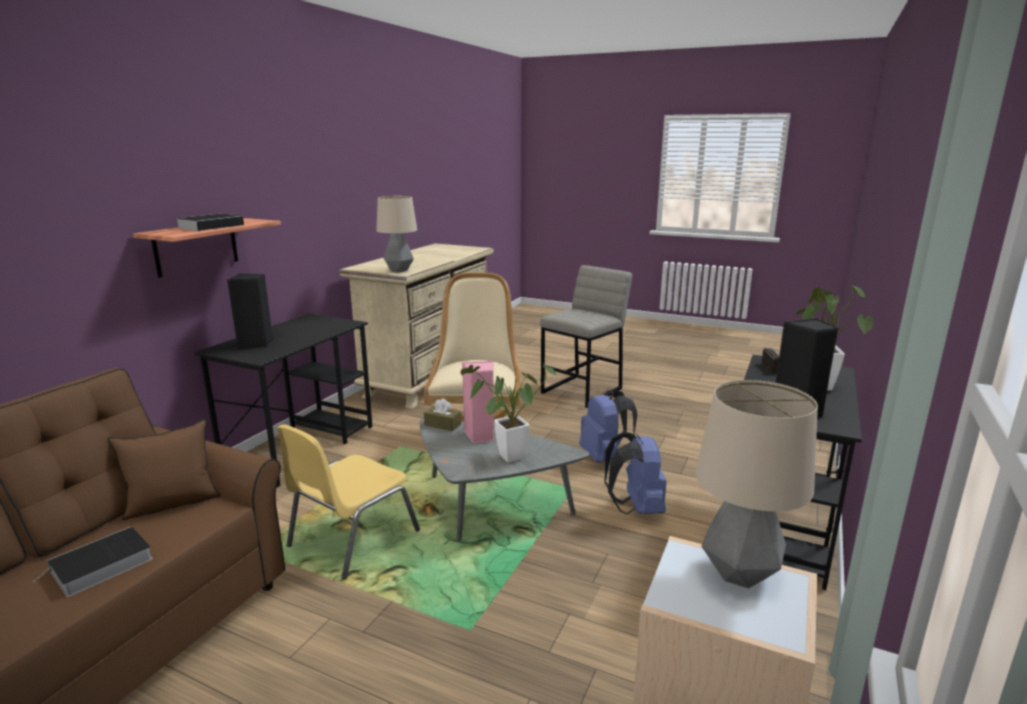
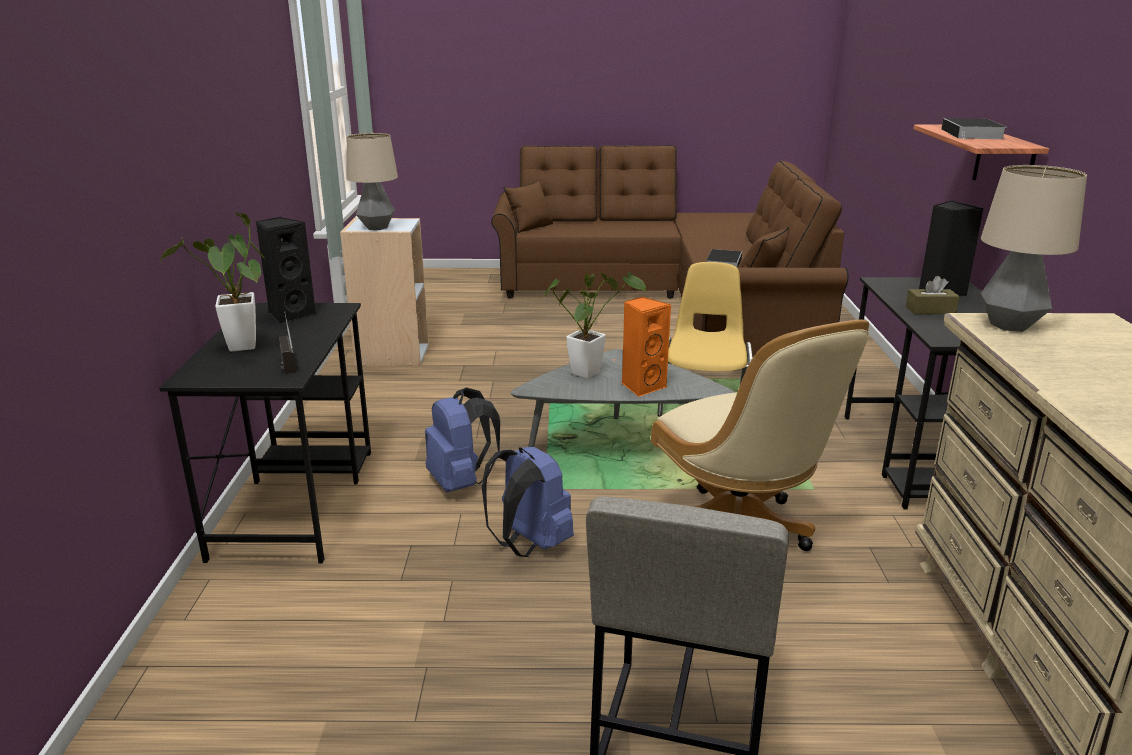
camera: 155 degrees right, 5 degrees up
brown tissue box [424,398,461,431] -> brown tissue box moved to [906,276,960,314]
pink speaker [462,361,494,443] -> orange speaker [622,297,671,397]

